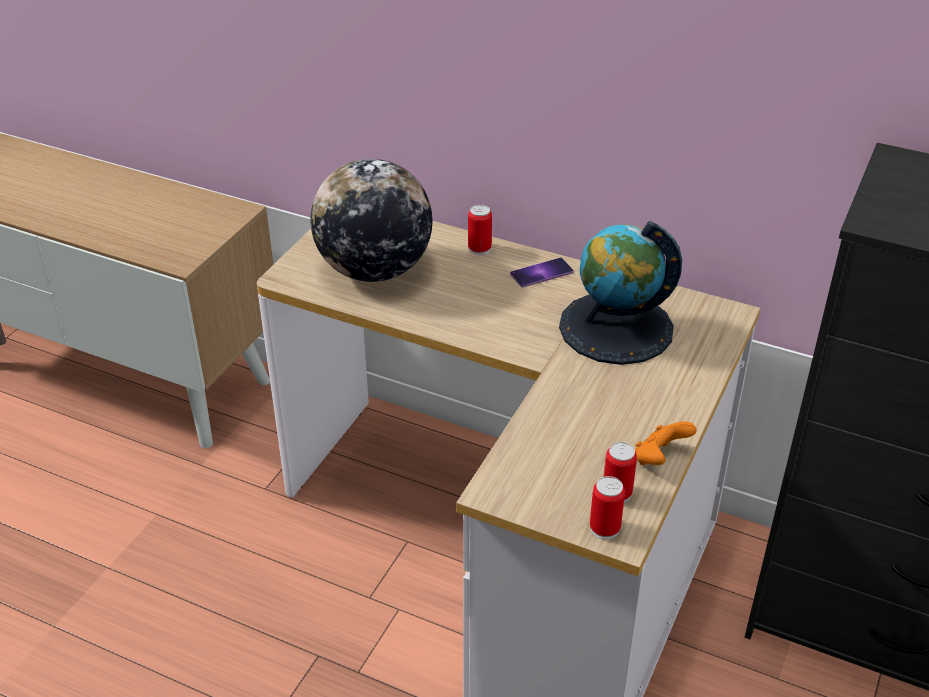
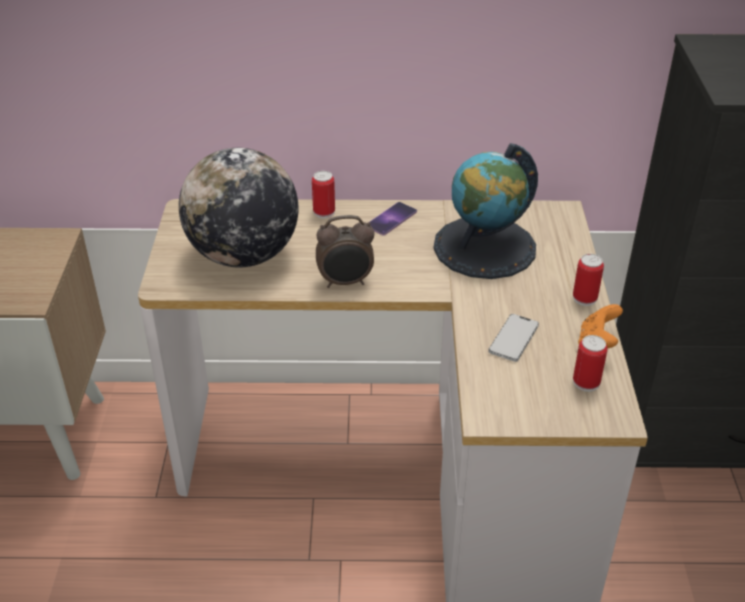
camera: 25 degrees left, 0 degrees up
can [590,476,625,539] -> can moved to [573,254,604,306]
none -> alarm clock [316,215,375,288]
none -> phone [488,314,539,362]

